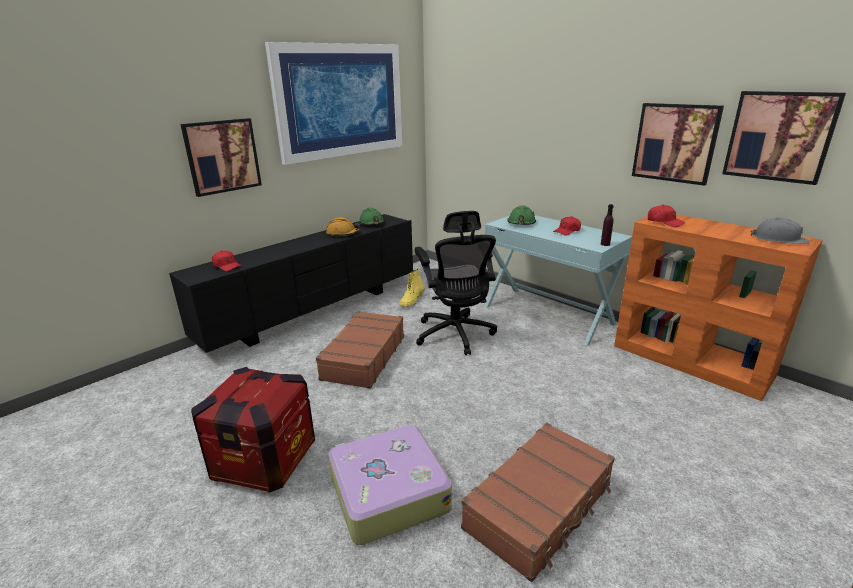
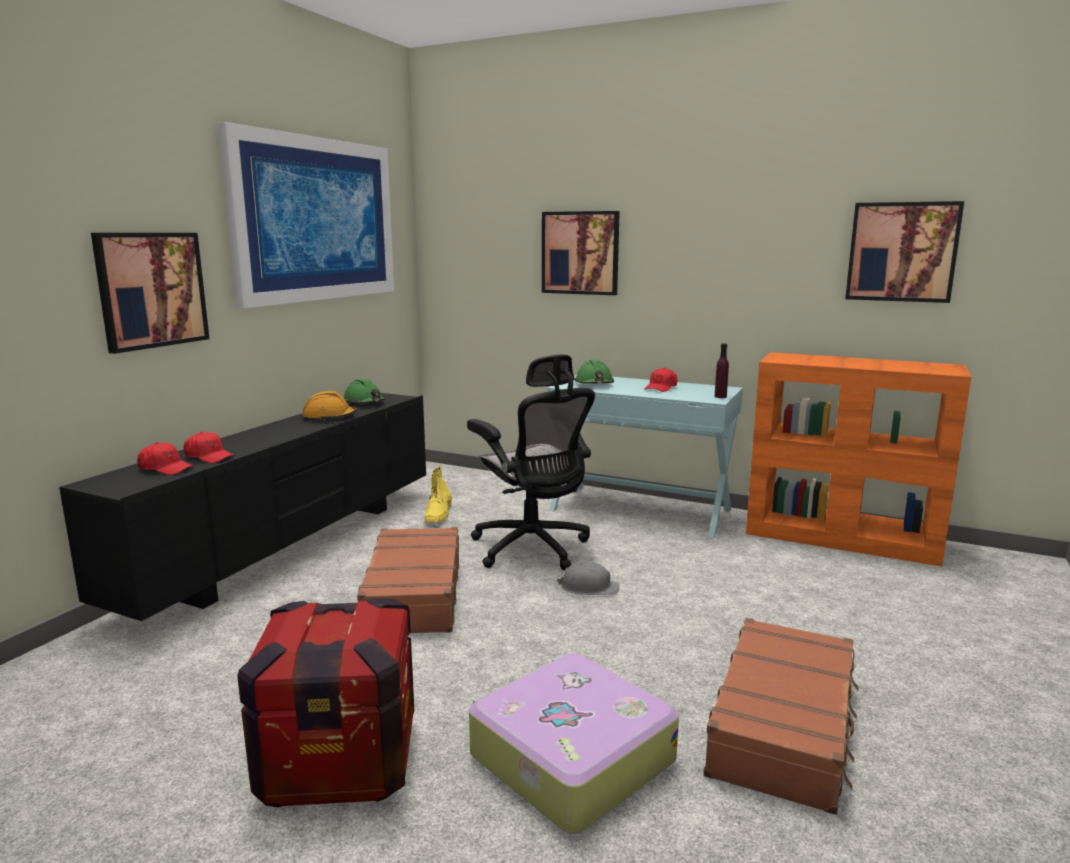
camera: 20 degrees left, 10 degrees down
picture [632,103,724,186] -> picture moved to [542,211,620,295]
red cap [648,205,685,227] -> red cap moved to [184,432,235,463]
grey hard hat [751,218,809,244] -> grey hard hat moved to [557,561,619,595]

